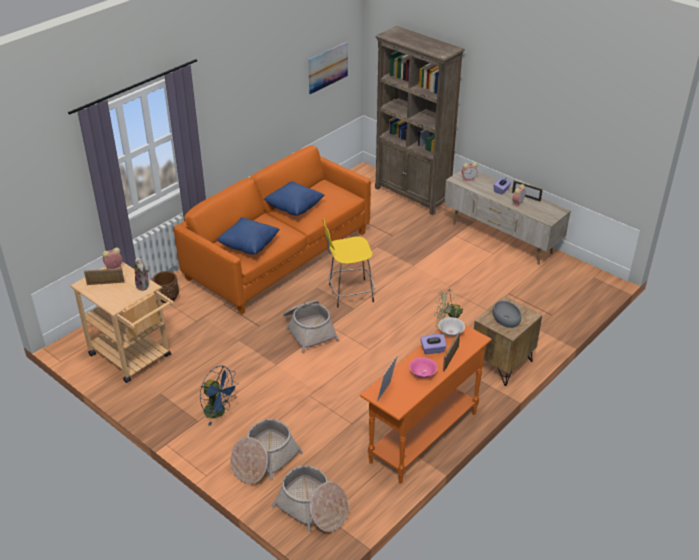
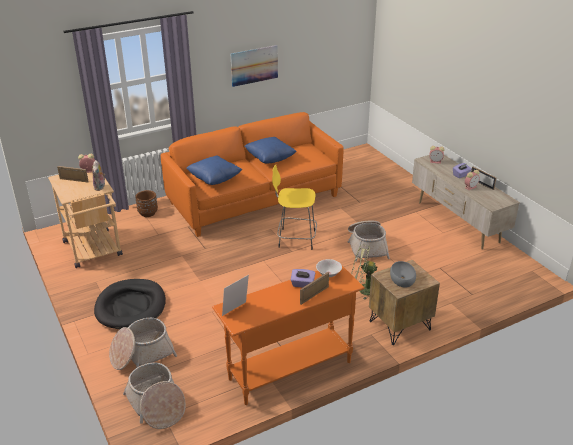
camera: 20 degrees right, 5 degrees down
blue fan [200,366,239,426] -> black dog bed [94,279,166,329]
basket [283,300,339,353] -> basket moved to [348,221,390,262]
picture [308,42,348,94] -> picture moved to [231,45,278,87]
brown bookcase [375,26,465,215] -> none
pink bowl [409,357,437,378] -> none

